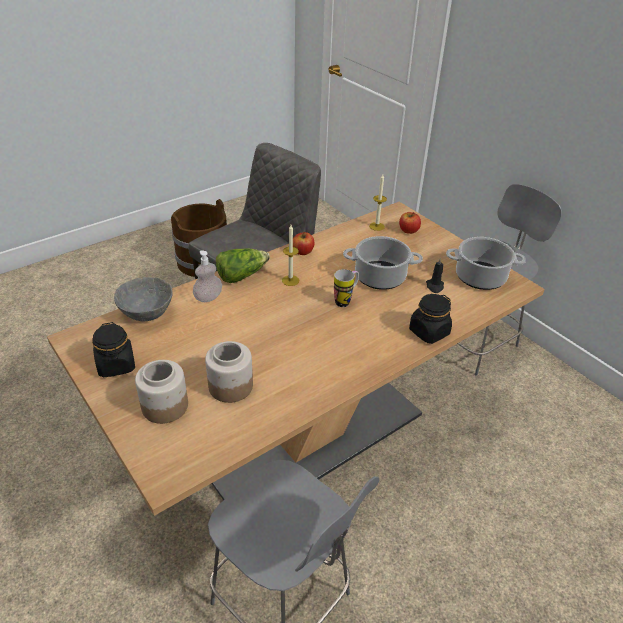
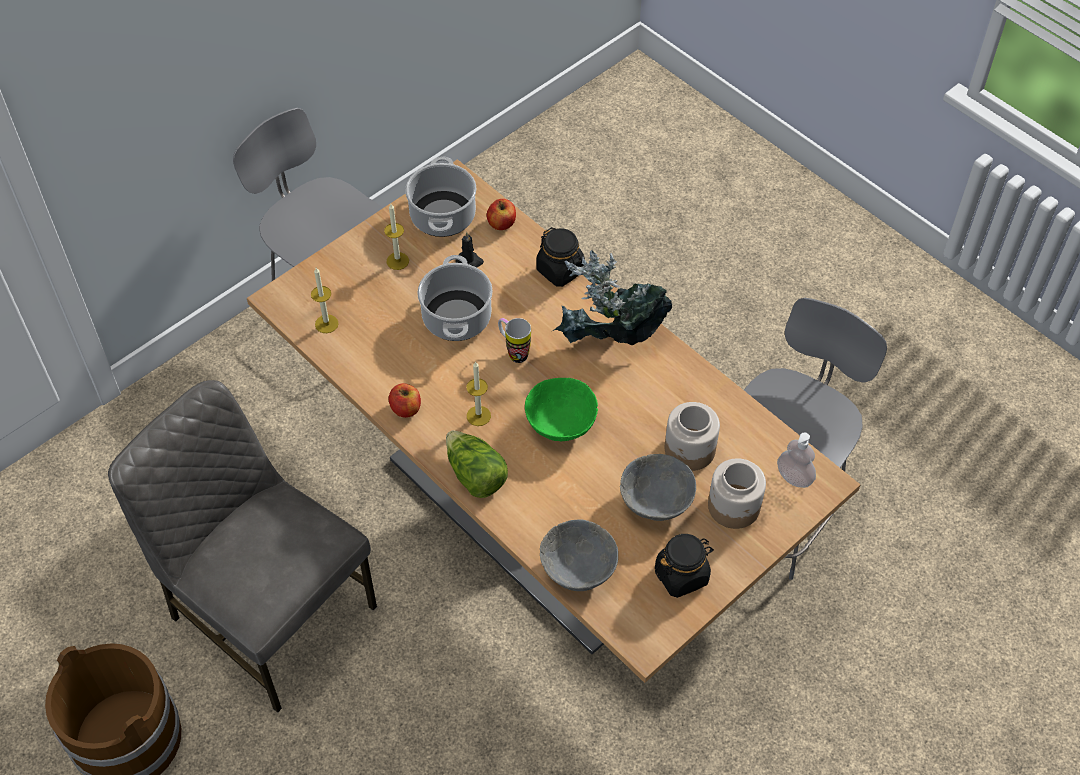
camera: 95 degrees left, 15 degrees up
soap dispenser [193,250,222,302] -> soap dispenser moved to [777,432,816,488]
apple [399,212,421,234] -> apple moved to [487,199,516,230]
none -> candle [384,204,409,270]
none -> green bowl [525,378,598,441]
none -> potted plant [551,250,672,345]
none -> grey bowl [620,454,696,521]

